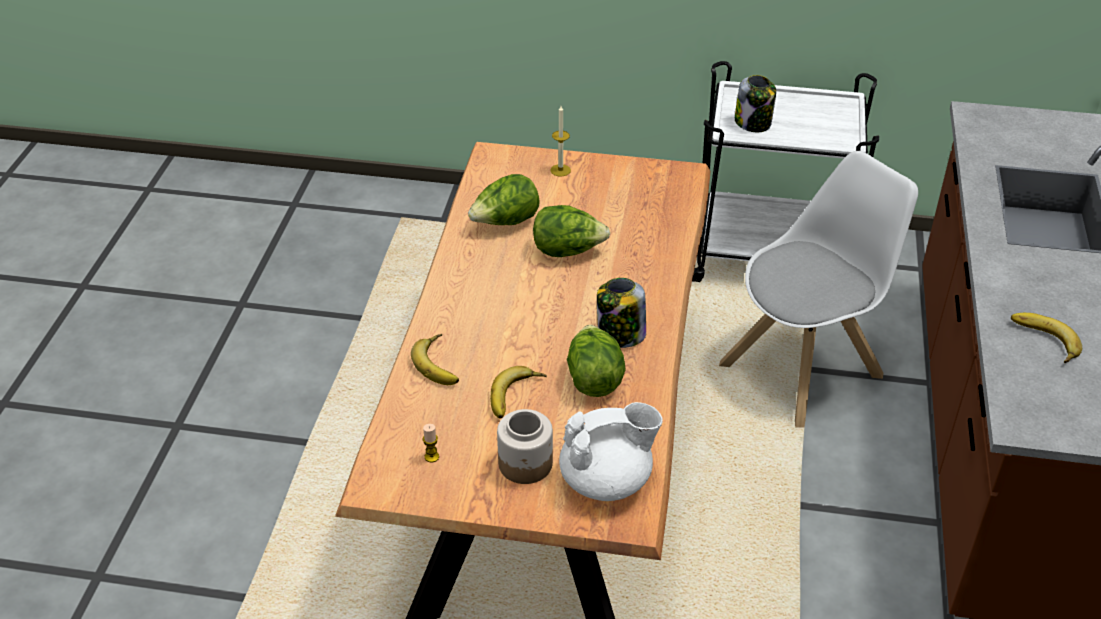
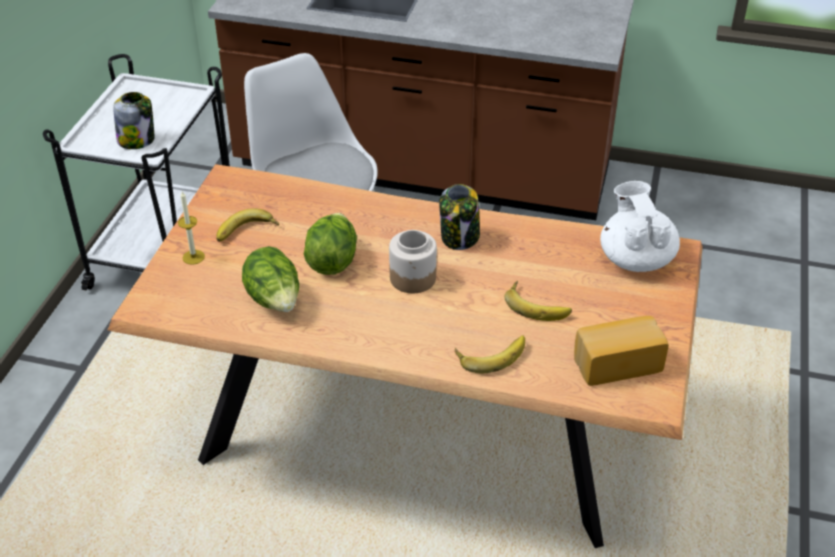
camera: 85 degrees left, 0 degrees up
candle [423,424,439,463] -> bread [574,316,669,386]
jar [497,409,553,484] -> jar moved to [389,230,437,293]
lettuce [567,325,626,397] -> none
banana [1011,313,1082,363] -> banana moved to [216,209,279,242]

